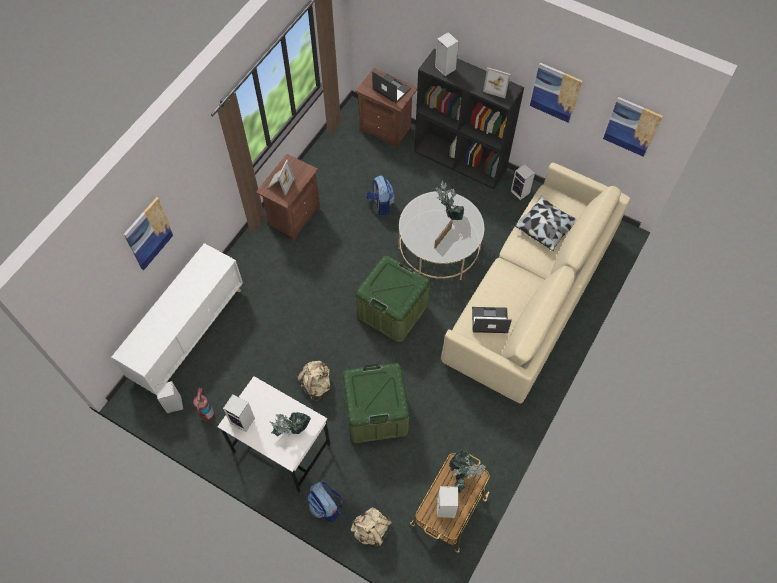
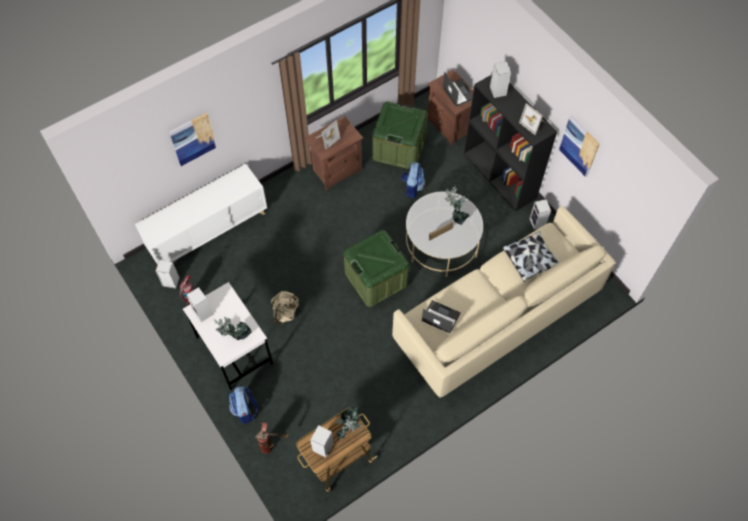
camera: 25 degrees right, 0 degrees up
green storage box [342,363,409,444] -> green storage box moved to [373,102,428,170]
beige backpack [351,507,392,548] -> fire extinguisher [255,422,289,454]
picture [603,97,663,157] -> none

